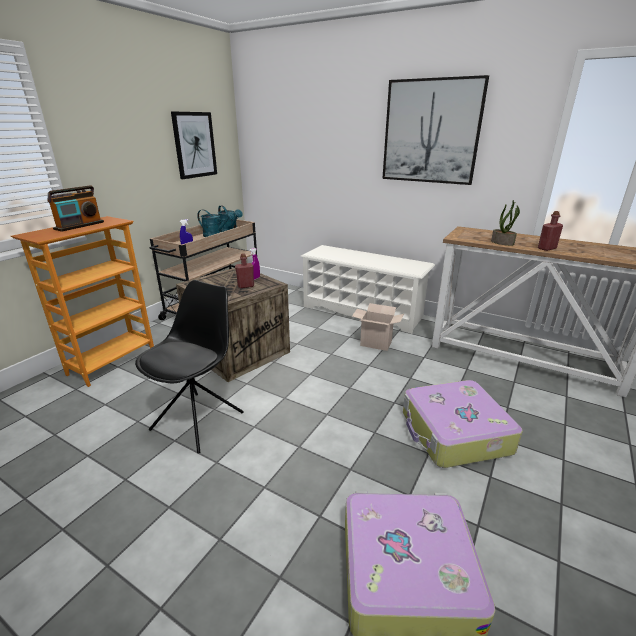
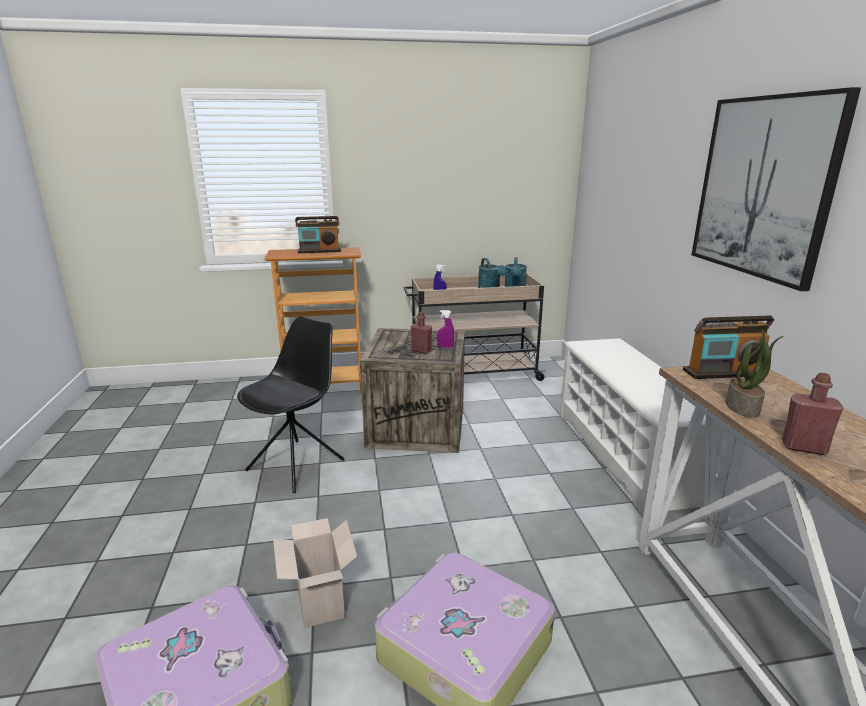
camera: 50 degrees right, 5 degrees down
black chair [135,280,244,453] -> black chair turned 45 degrees counterclockwise [237,316,345,493]
picture [171,112,217,179] -> none
cardboard box [352,303,404,351] -> cardboard box moved to [273,518,357,628]
none -> radio [683,316,774,379]

